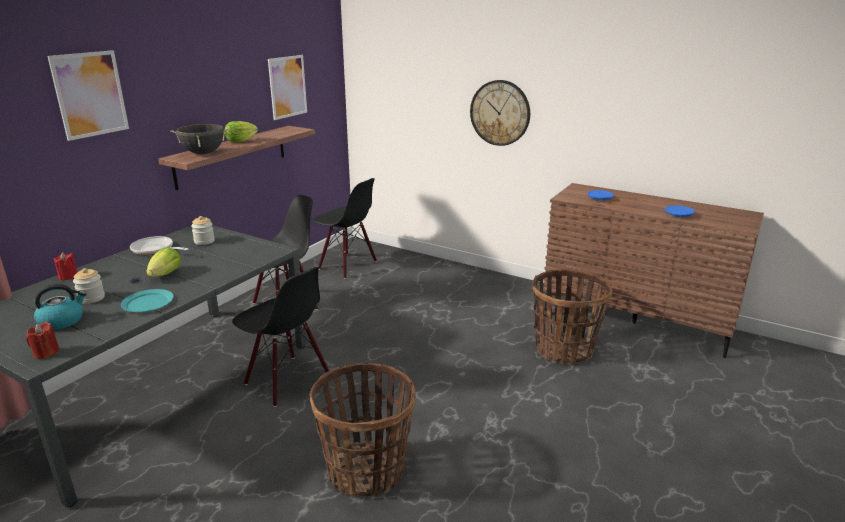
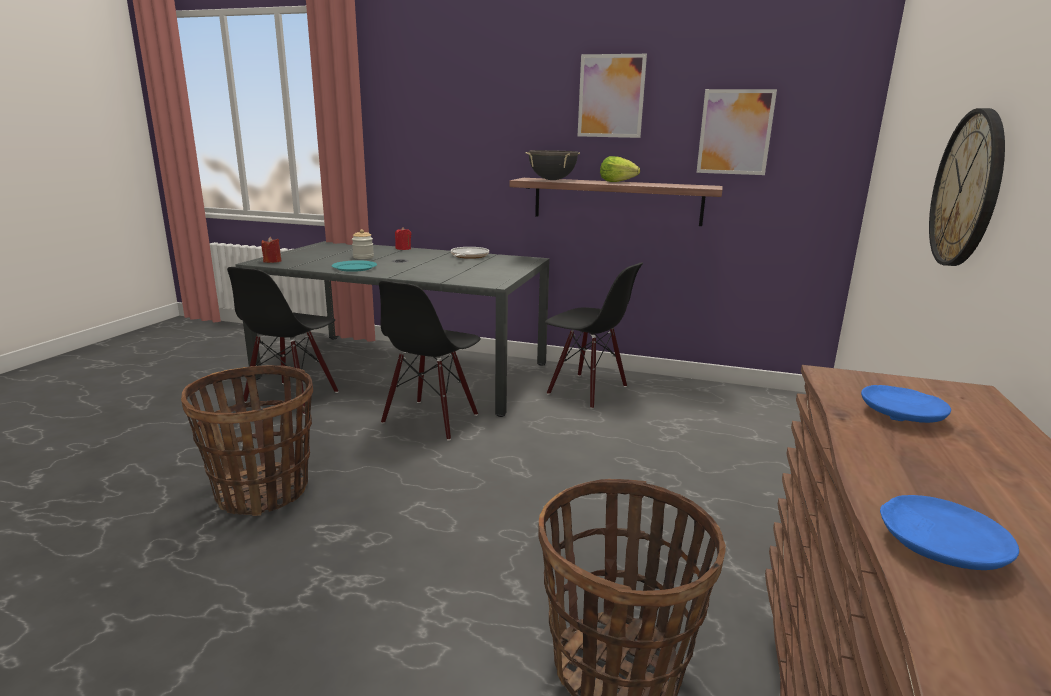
camera: 75 degrees right, 5 degrees down
kettle [34,284,87,330] -> none
picture [47,50,129,141] -> picture moved to [578,54,647,138]
lettuce [146,247,181,277] -> none
jar [191,216,215,245] -> none
black chair [312,178,377,279] -> black chair moved to [227,267,338,415]

